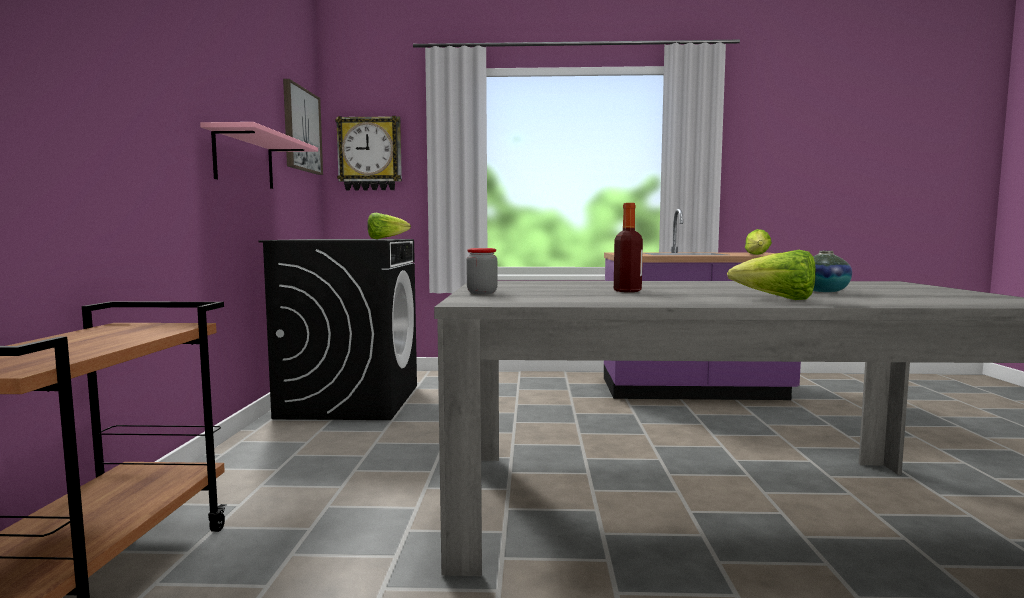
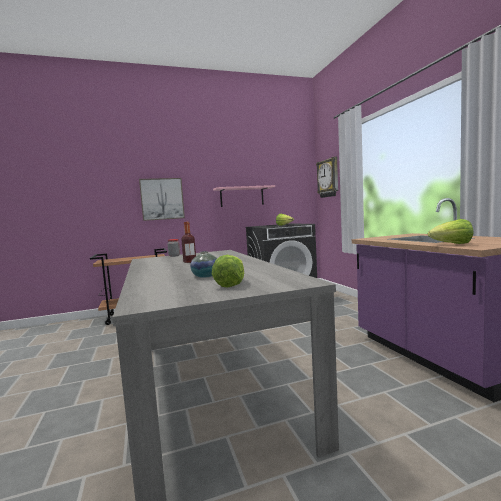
camera: 70 degrees right, 0 degrees up
picture [283,79,323,175] -> picture moved to [139,178,185,221]
lettuce [727,250,816,300] -> lettuce moved to [212,255,244,288]

